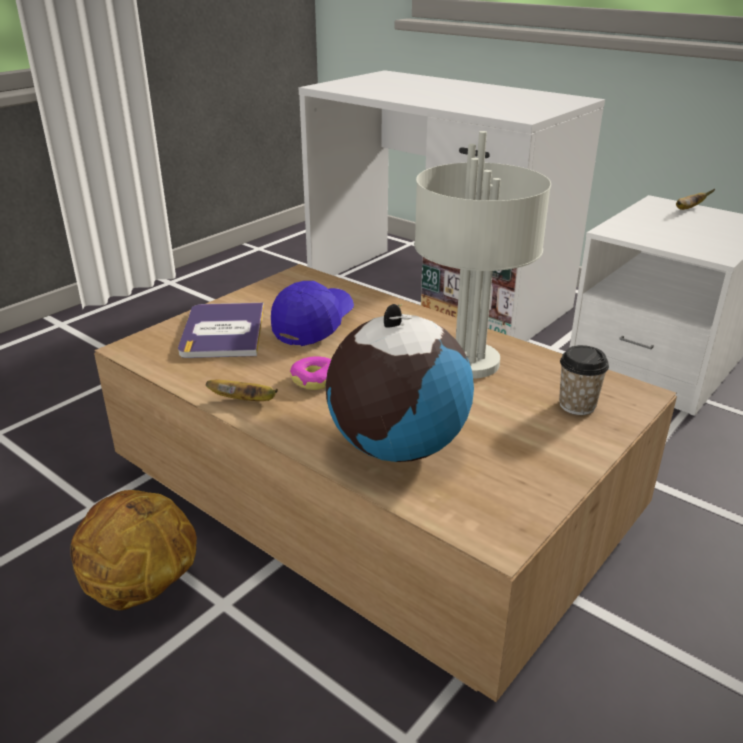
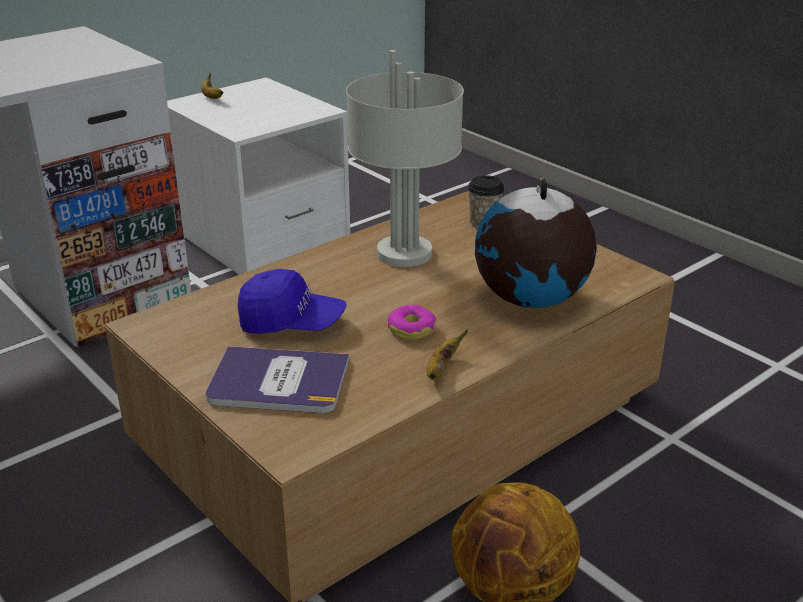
camera: 80 degrees left, 0 degrees up
blue cap [271,281,354,346] -> blue cap turned 150 degrees clockwise [238,269,347,334]

